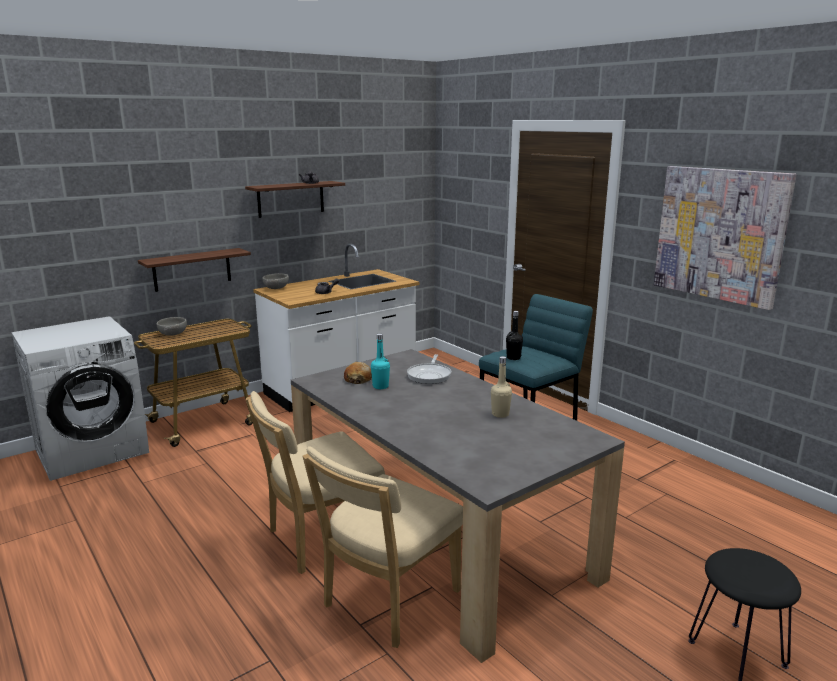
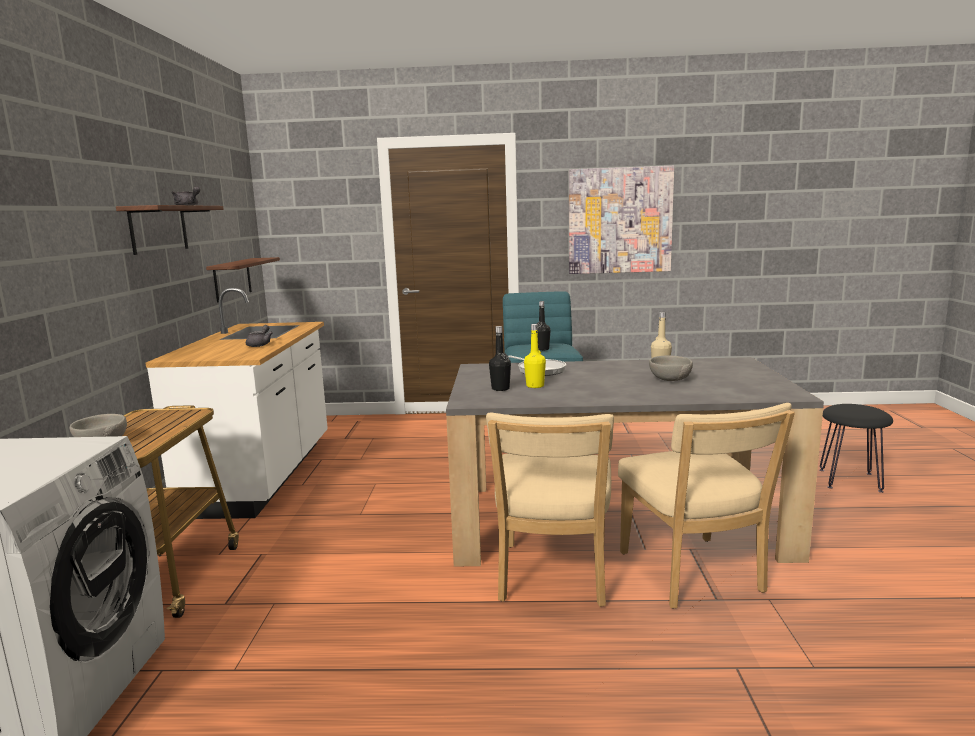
camera: 50 degrees left, 5 degrees down
shelf [138,248,251,292] -> shelf moved to [206,257,280,303]
grey bowl [262,273,289,289] -> grey bowl moved to [649,355,693,381]
bread [344,362,372,384] -> black bottle [489,326,511,391]
turquoise bottle [371,333,390,389] -> yellow bottle [524,324,546,388]

